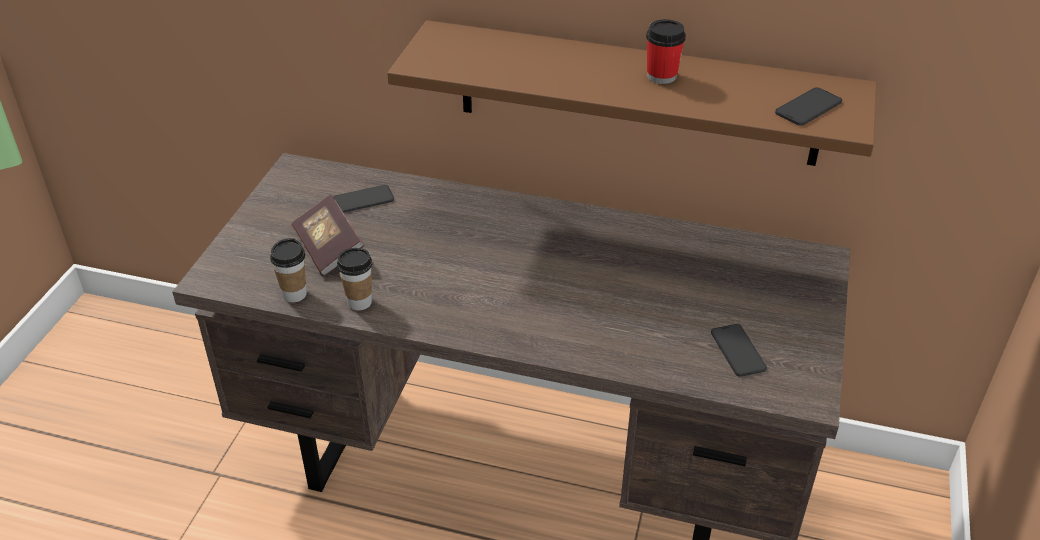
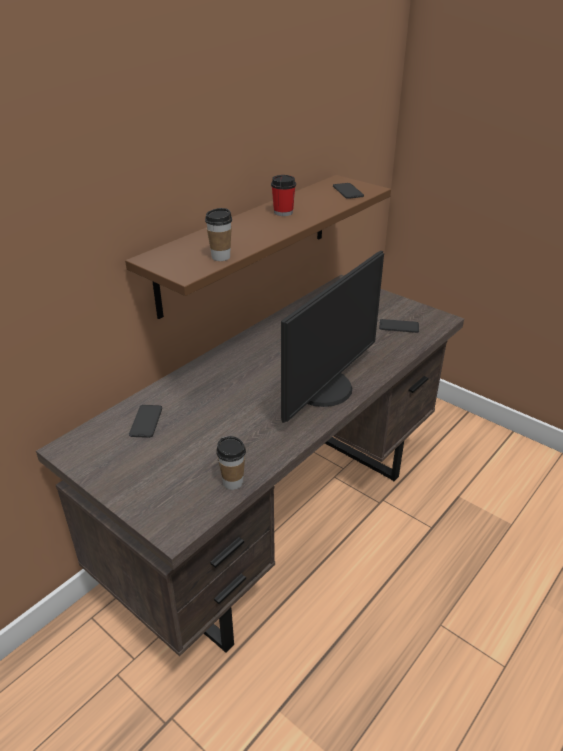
camera: 65 degrees left, 5 degrees down
book [292,194,364,277] -> none
cup [337,248,372,311] -> cup moved to [205,208,232,261]
none -> monitor [281,251,384,423]

